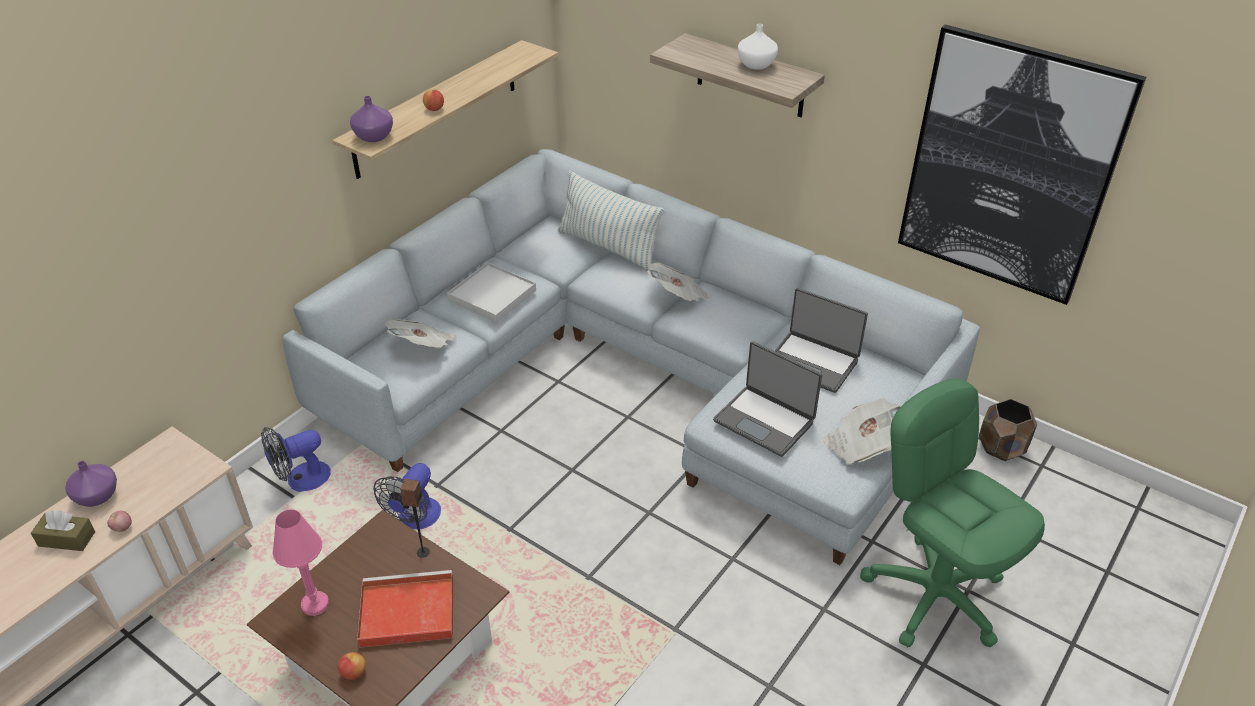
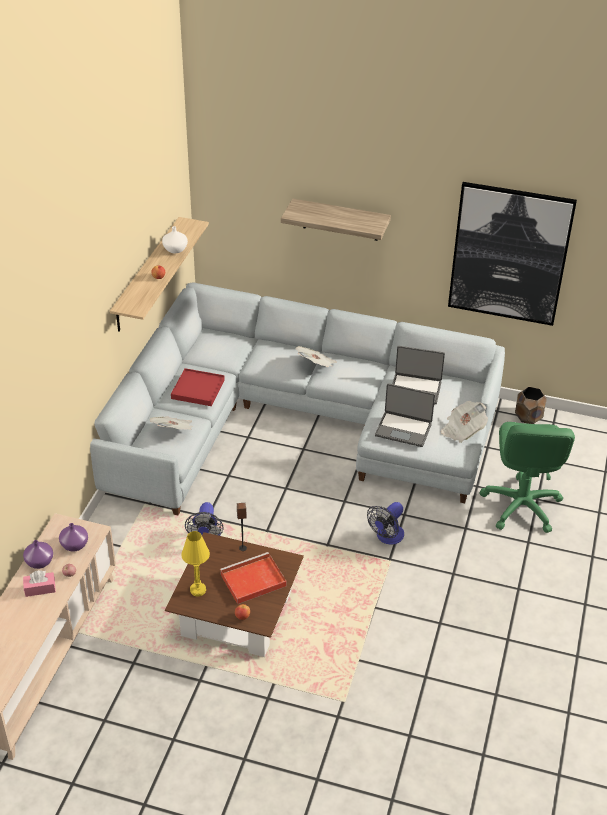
camera: 20 degrees left, 0 degrees up
brown tissue box [31,510,95,551] -> pink tissue box [23,570,56,597]
fan [261,427,331,492] -> fan moved to [367,502,404,545]
pink table lamp [273,509,329,616] -> yellow table lamp [181,531,210,596]
purple vase [350,96,393,142] -> purple vase moved to [59,523,88,552]
white tray [447,262,536,323] -> red tray [171,368,225,406]
pillow [558,171,665,271] -> none
white vase [738,24,778,70] -> white vase moved to [162,226,188,253]
green office chair [860,379,1045,647] -> green office chair turned 120 degrees counterclockwise [480,422,575,533]

